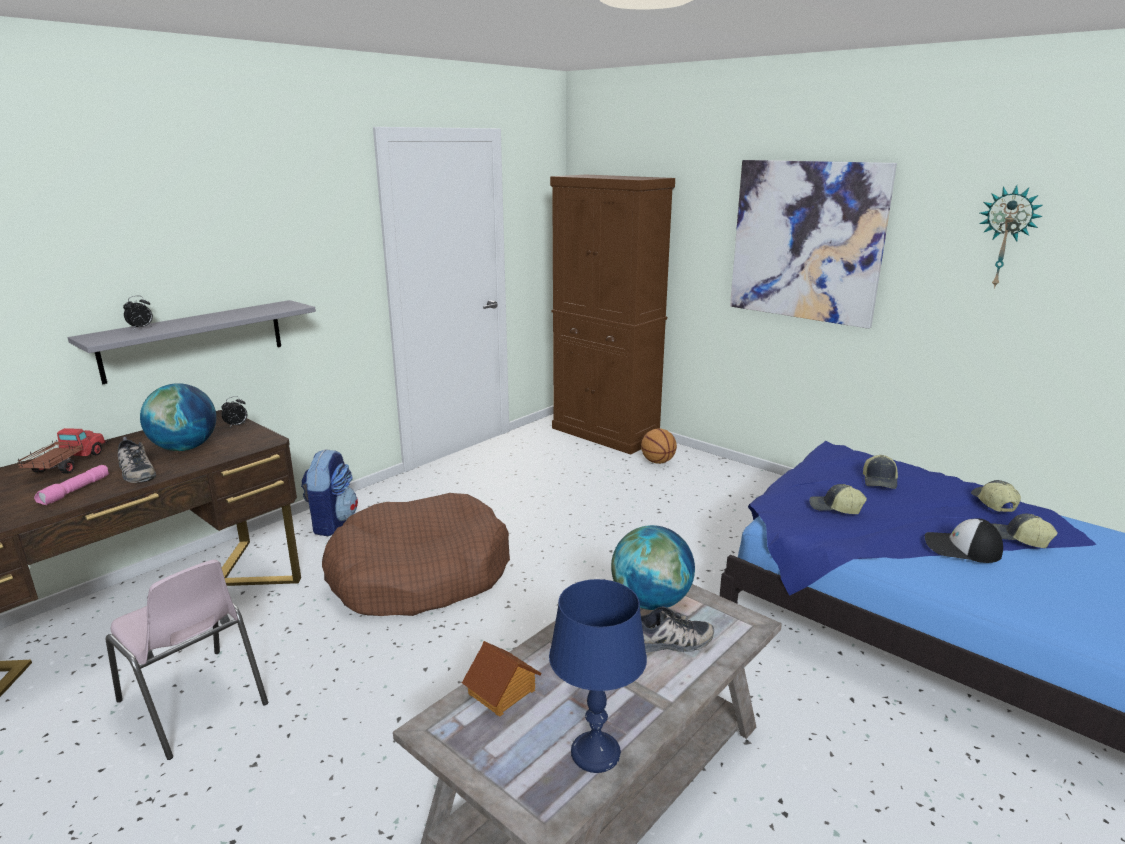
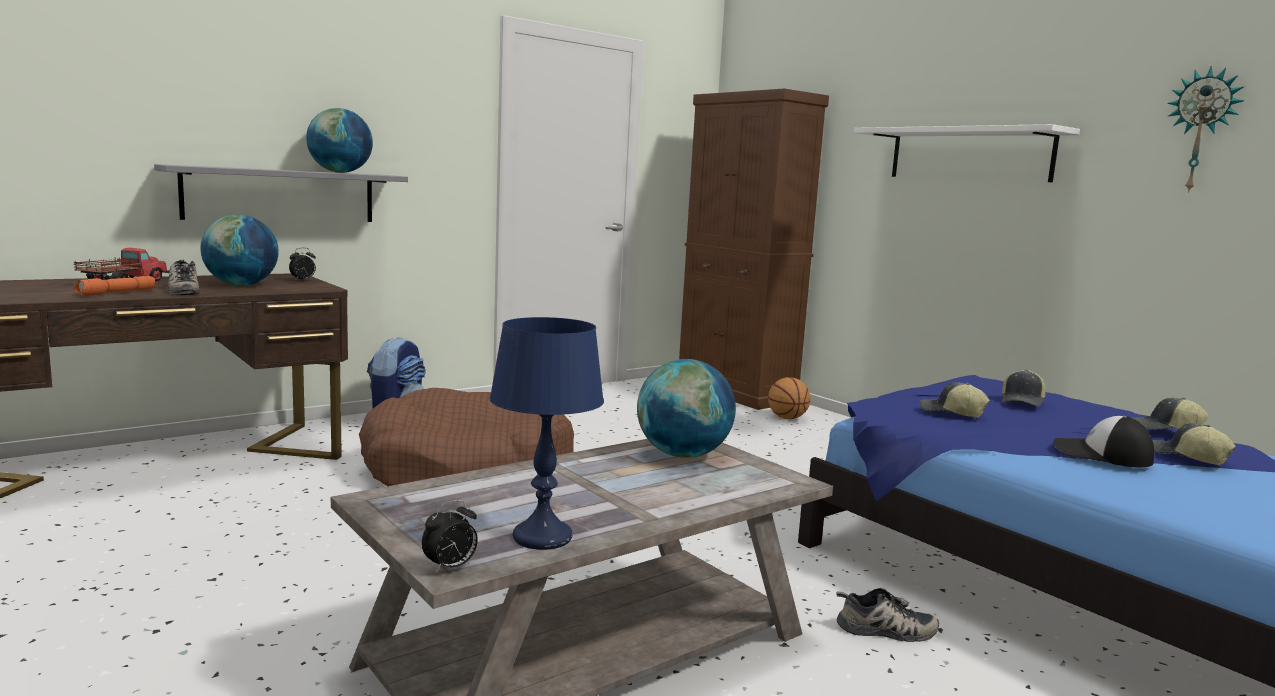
camera: 10 degrees right, 10 degrees down
pink flashlight [34,465,109,505] -> orange flashlight [74,276,156,296]
pink chair [106,559,268,760] -> none
alarm clock [123,296,153,329] -> alarm clock moved to [422,500,478,573]
toy house [462,641,541,716] -> none
shoe [641,606,714,652] -> shoe moved to [836,588,939,642]
picture [730,160,897,329] -> white shelf [854,124,1080,182]
cap [971,480,1021,512] -> cap turned 90 degrees counterclockwise [1132,398,1208,430]
none -> globe [306,108,373,173]

